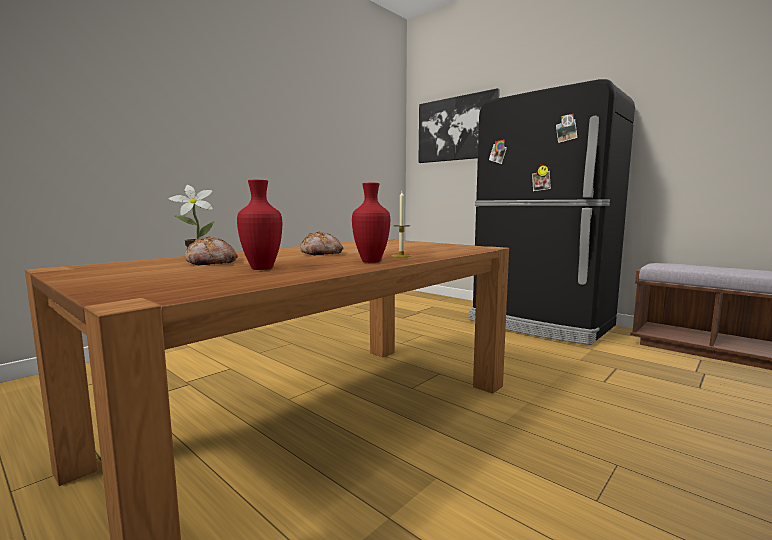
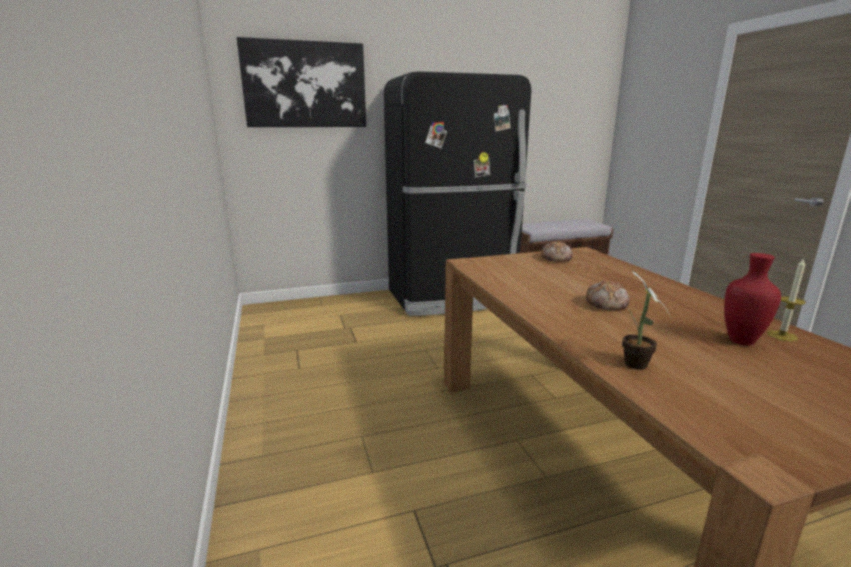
camera: 60 degrees left, 10 degrees up
bread [185,236,238,266] -> bread moved to [541,241,573,261]
red vase [352,183,390,263] -> none
candle [392,192,411,257] -> candle moved to [767,257,806,341]

